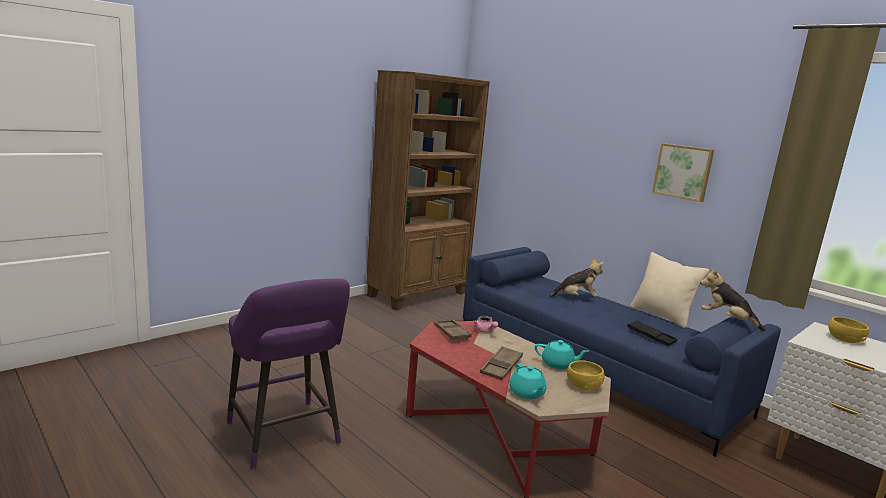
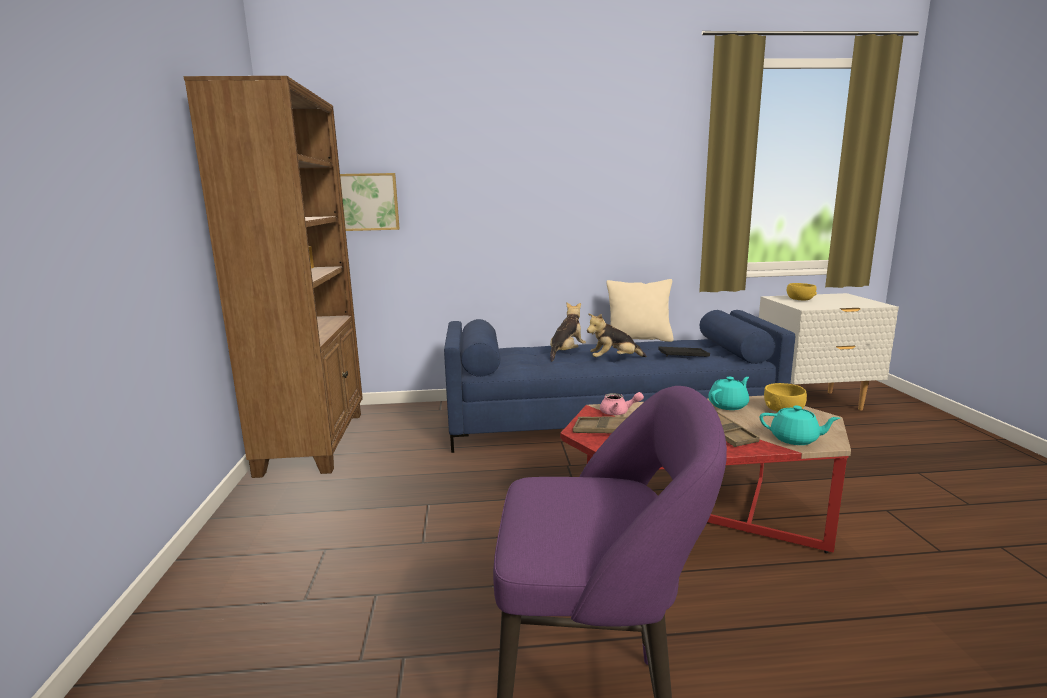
camera: 50 degrees left, 0 degrees up
picture [652,143,714,202] -> picture moved to [340,173,400,231]
plush toy [700,268,766,331] -> plush toy moved to [587,313,647,357]

